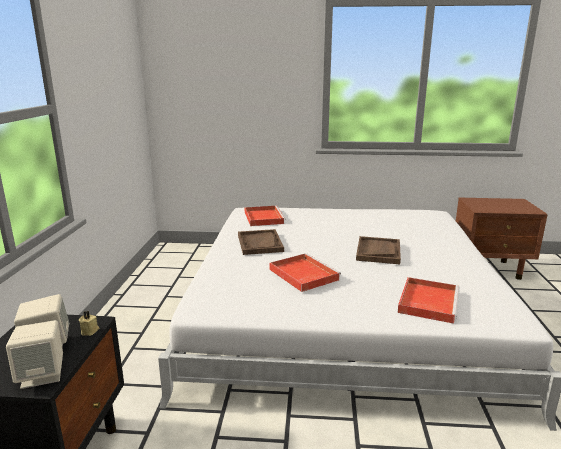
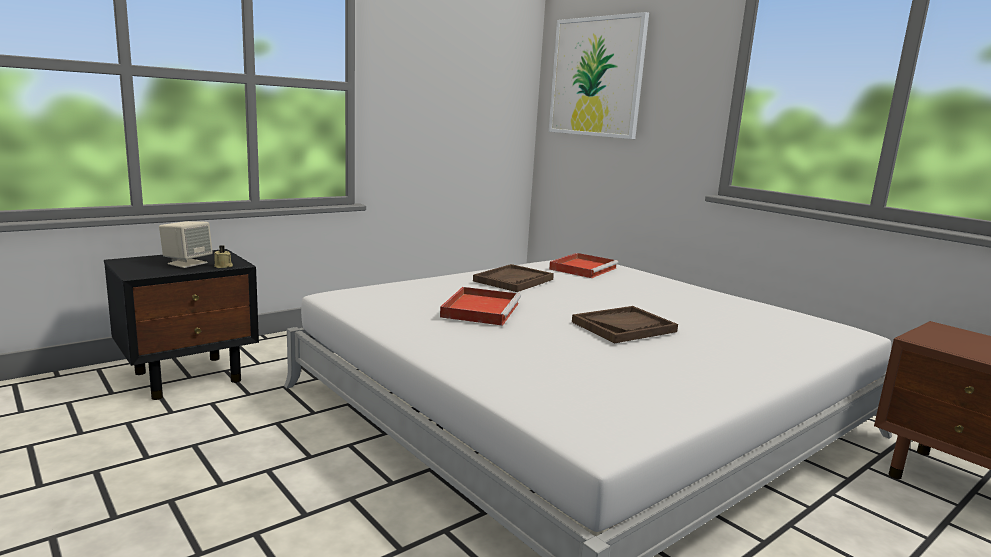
camera: 45 degrees right, 5 degrees down
beige speaker [6,320,63,389] -> none
red tray [398,277,460,324] -> none
none -> picture [549,12,649,139]

